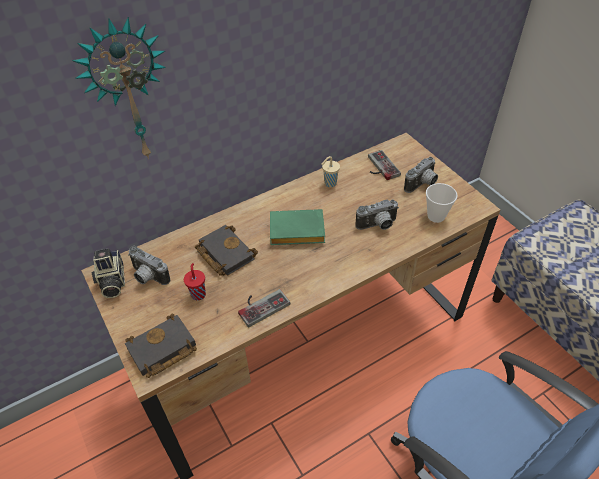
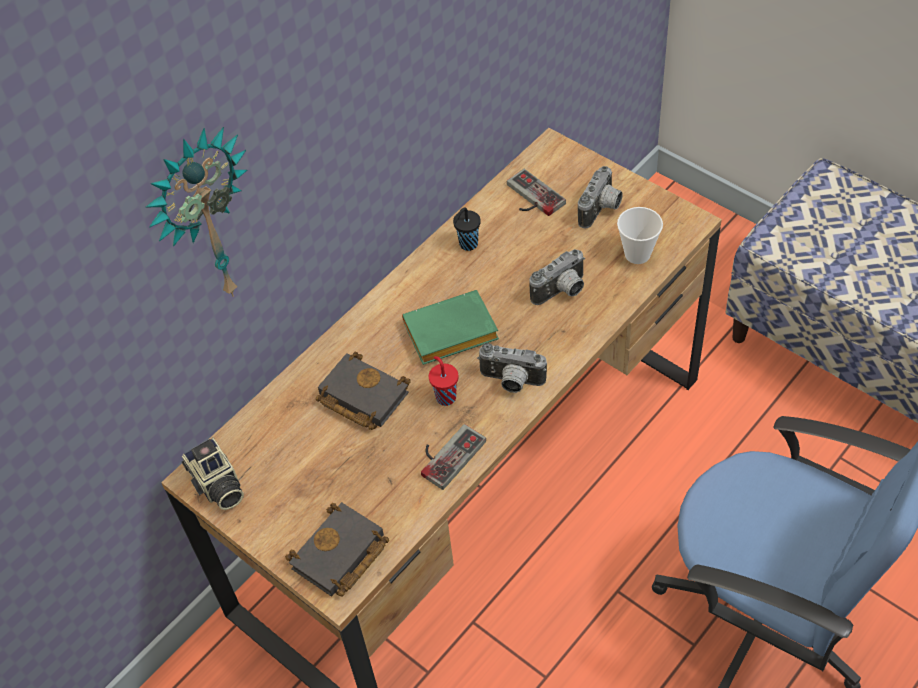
camera: 15 degrees left, 5 degrees up
camera [128,246,170,285] -> camera moved to [477,343,547,393]
red cup [184,263,206,300] -> red cup moved to [429,356,459,406]
beige cup [322,156,340,187] -> black cup [453,207,480,251]

